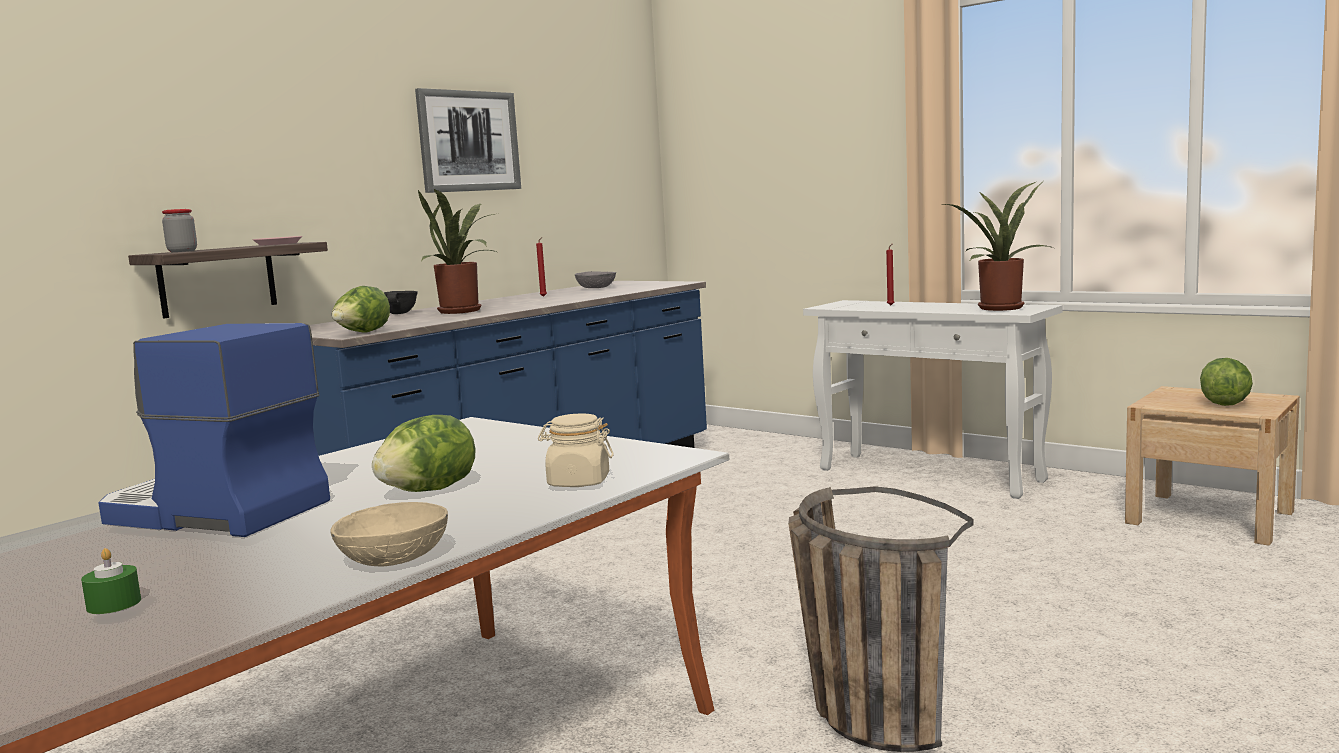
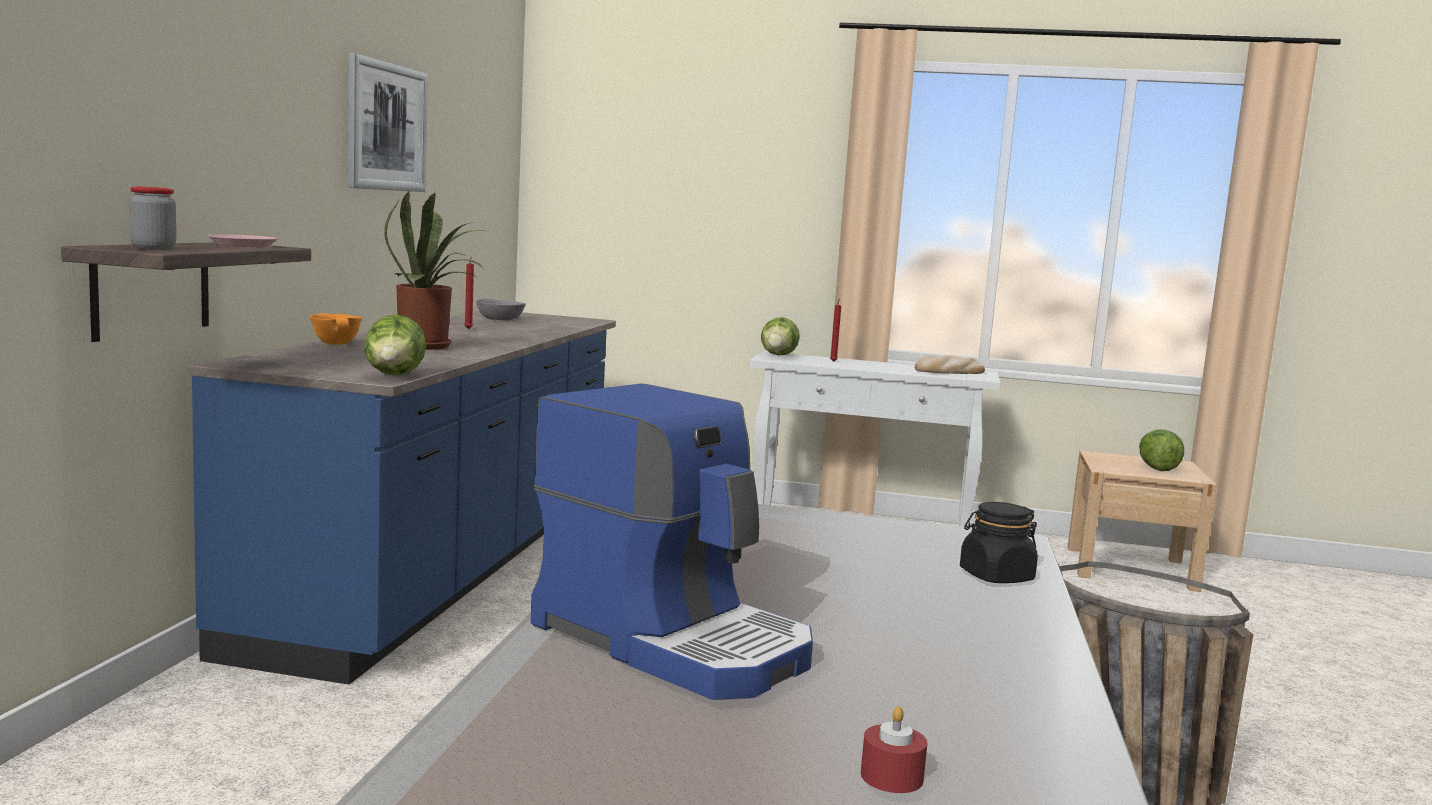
camera: 30 degrees left, 0 degrees up
green candle [81,548,141,614] -> red candle [861,706,927,793]
coffee machine [99,323,330,537] -> coffee machine turned 135 degrees counterclockwise [531,383,813,700]
beige bowl [330,502,448,567] -> none
lettuce [372,415,475,492] -> lettuce moved to [761,317,800,355]
black bowl [384,291,418,314] -> orange bowl [310,313,362,345]
beige jar [538,414,614,487] -> black jar [960,502,1038,583]
potted plant [943,182,1053,311] -> bread [915,355,985,374]

